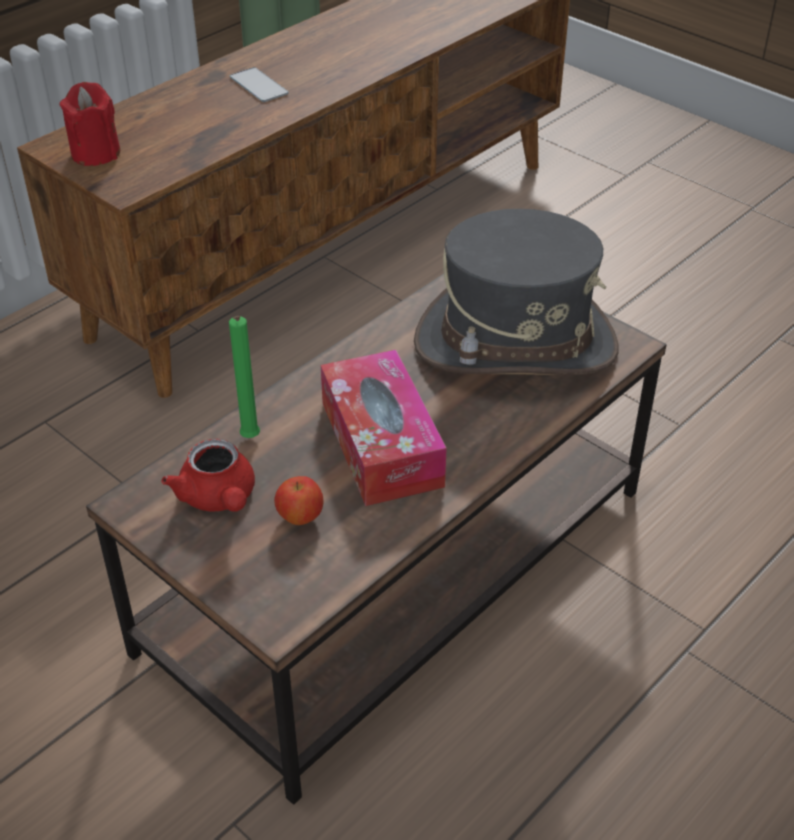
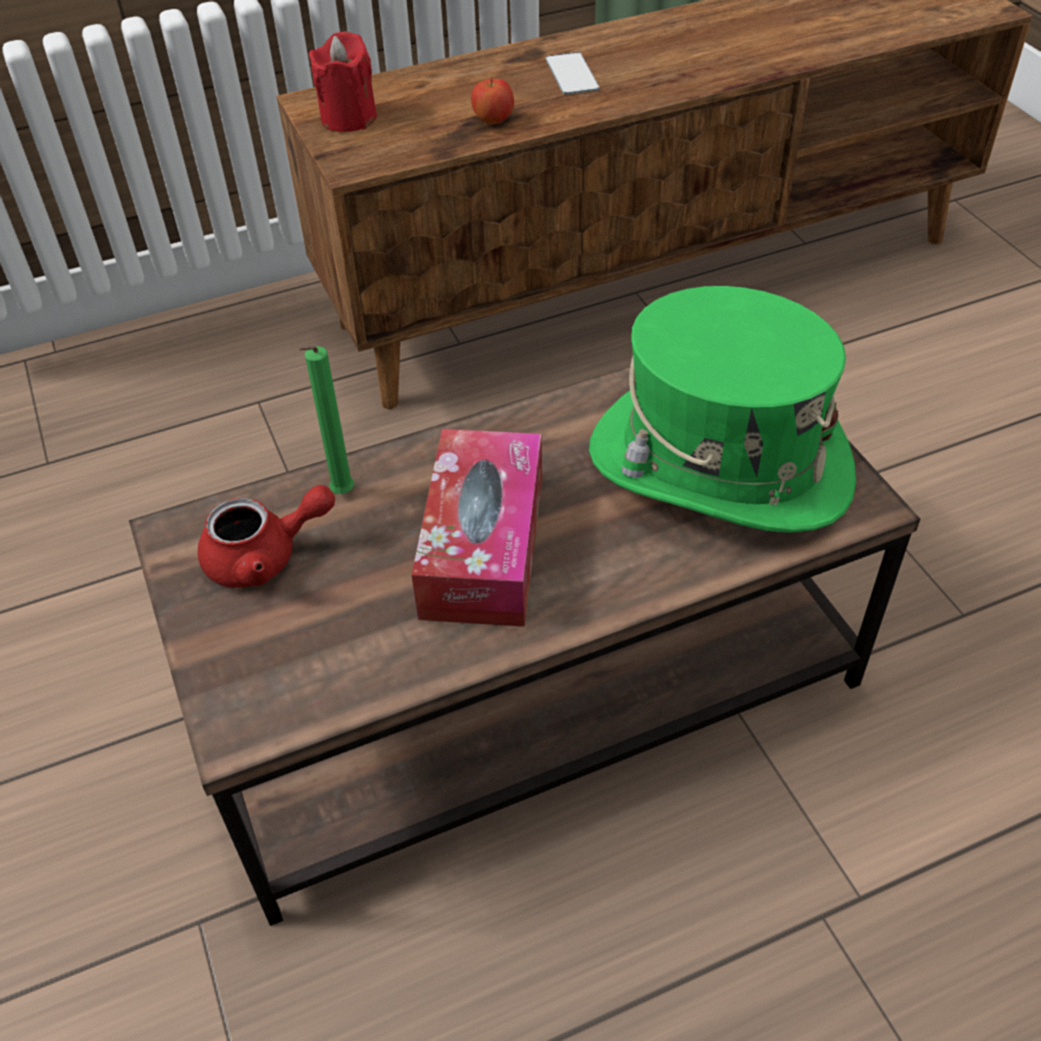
camera: 25 degrees right, 5 degrees up
red teapot [161,439,255,512] -> red teapot turned 105 degrees counterclockwise [198,485,335,588]
apple [274,476,324,525] -> apple moved to [471,78,514,125]
grey hat [414,209,619,375] -> green hat [589,286,856,533]

